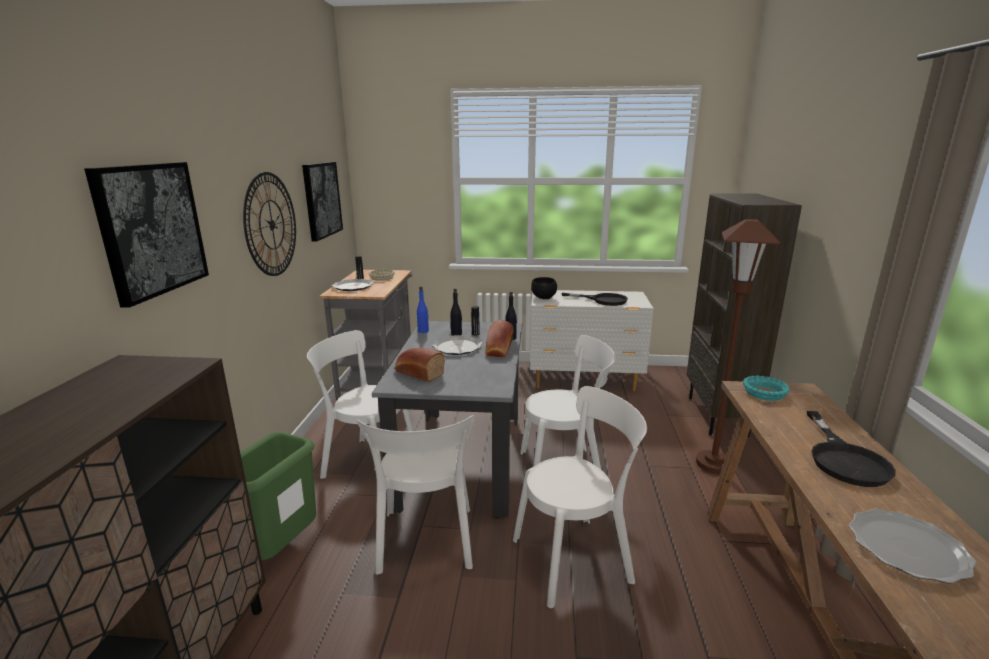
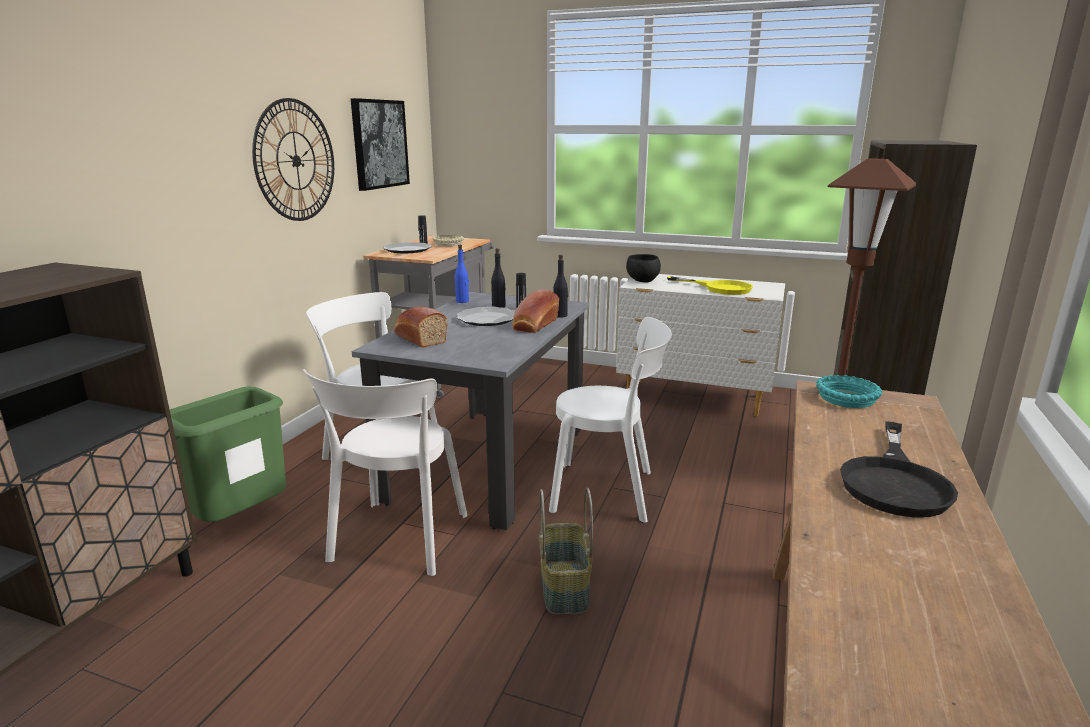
camera: 15 degrees right, 0 degrees up
picture [84,162,209,308] -> none
white chair [513,386,647,608] -> basket [539,488,593,615]
black frying pan [562,293,628,306] -> yellow frying pan [667,276,753,295]
plate [849,509,976,584] -> none

